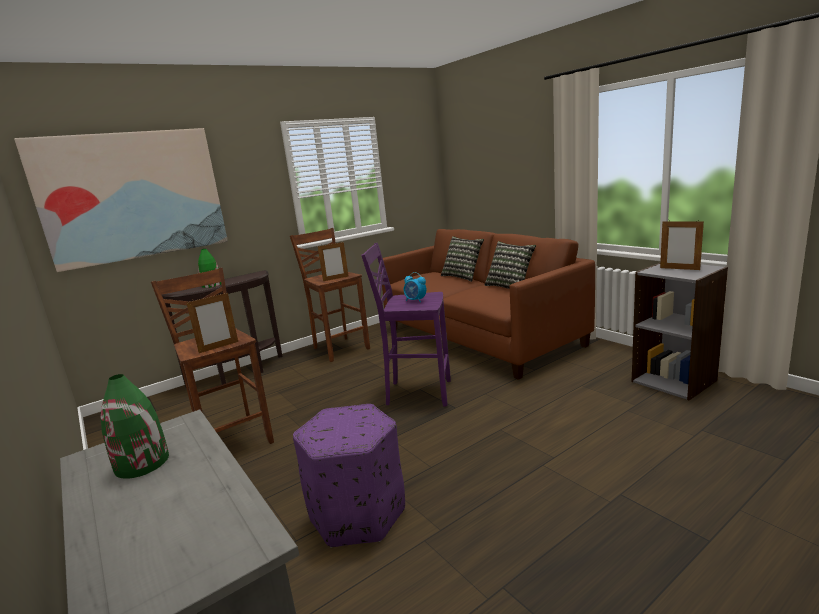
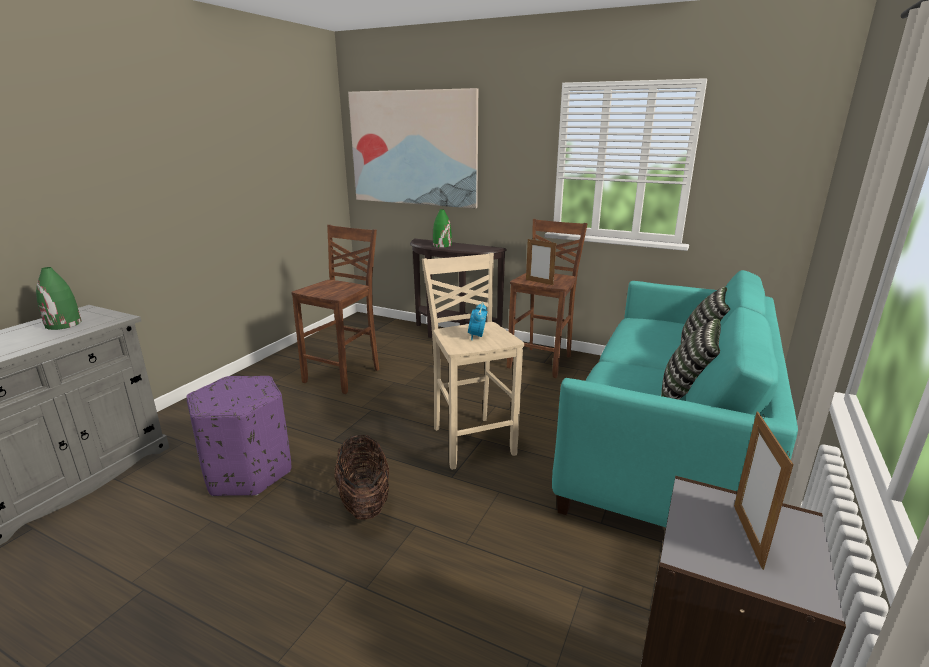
camera: 60 degrees right, 5 degrees up
picture frame [186,293,238,353] -> none
purple stool [361,243,451,407] -> beige stool [422,253,524,470]
brown sofa [380,229,595,380] -> turquoise sofa [552,270,798,527]
none -> basket [334,435,389,520]

